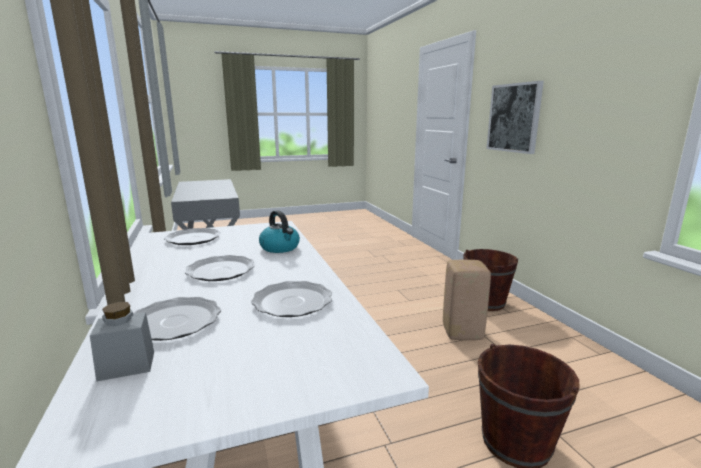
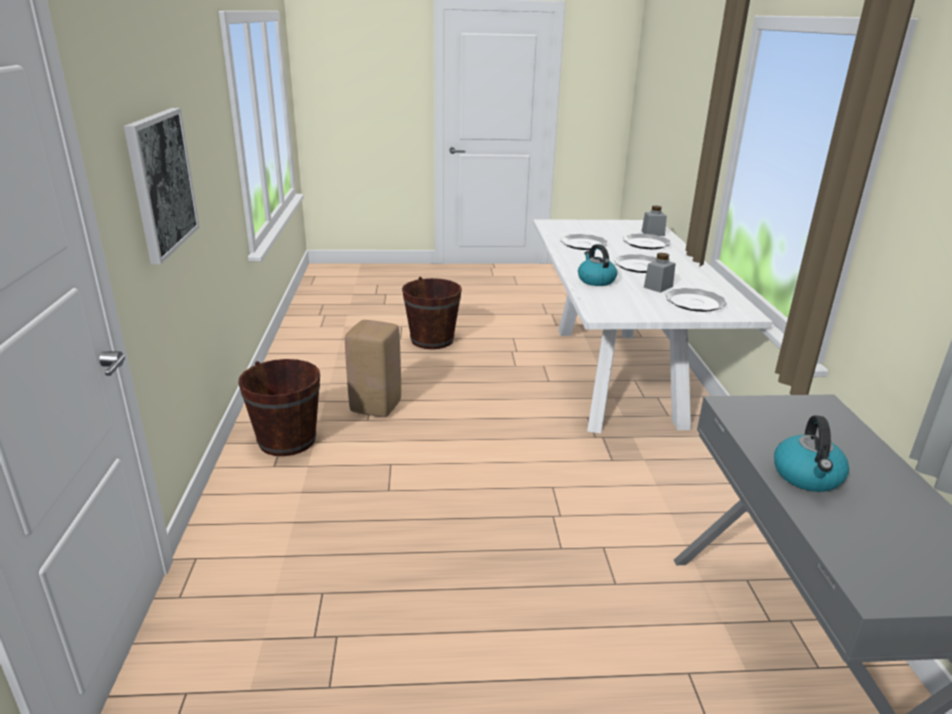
camera: 165 degrees left, 10 degrees up
none -> grey jar [644,253,676,293]
none -> kettle [774,415,849,492]

